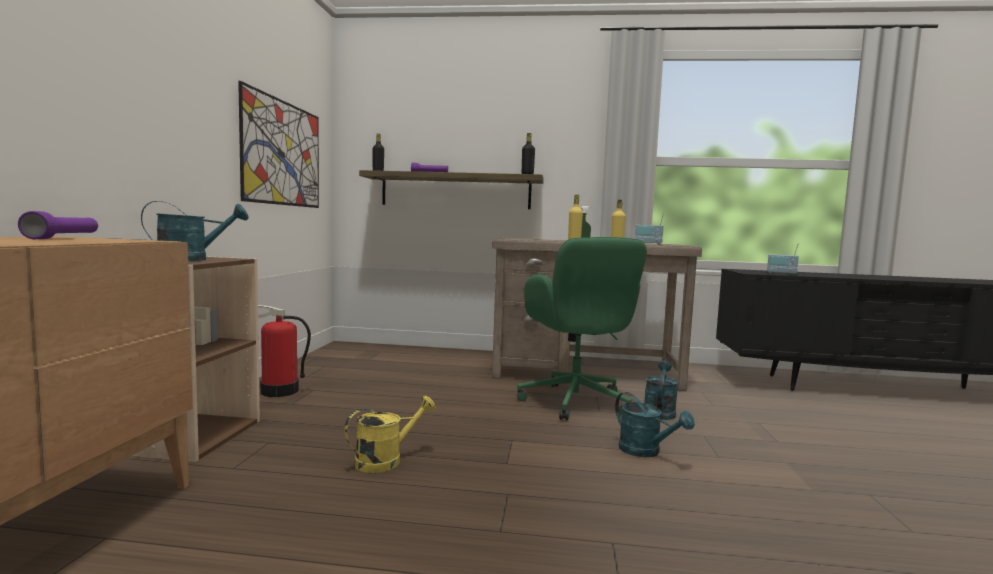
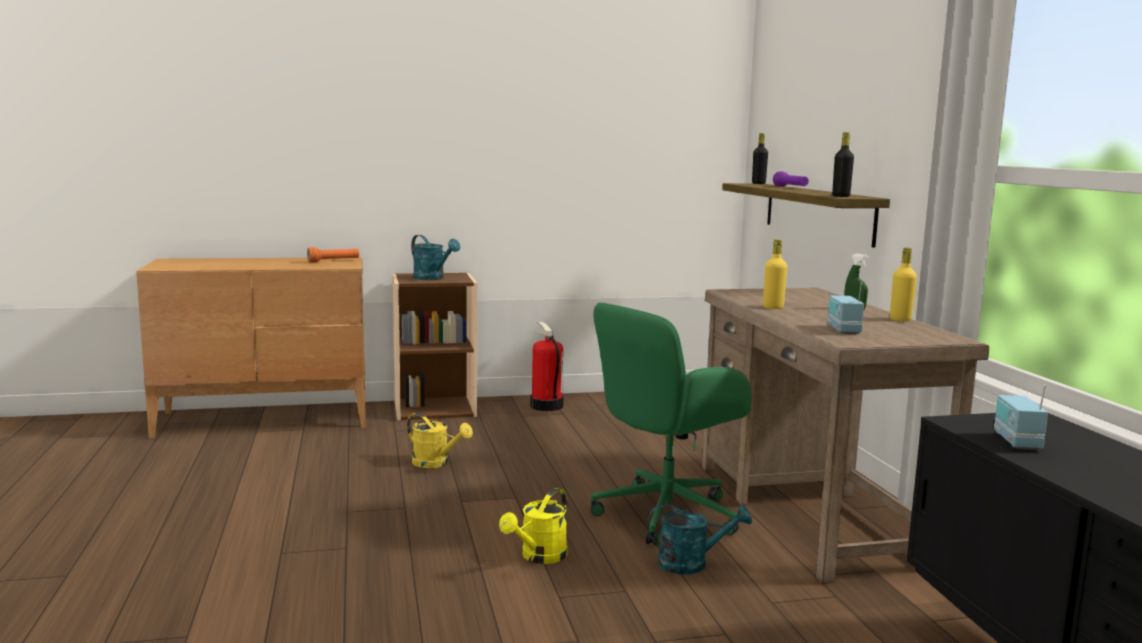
camera: 70 degrees right, 5 degrees up
purple flashlight [18,211,98,239] -> orange flashlight [307,247,359,263]
picture [238,81,319,208] -> none
turquoise watering can [615,392,695,457] -> yellow watering can [499,488,568,564]

